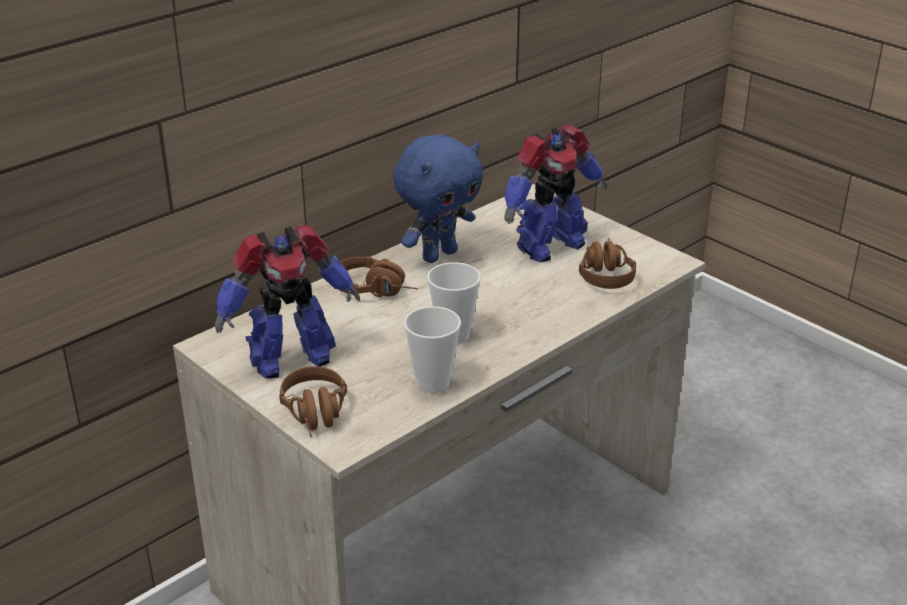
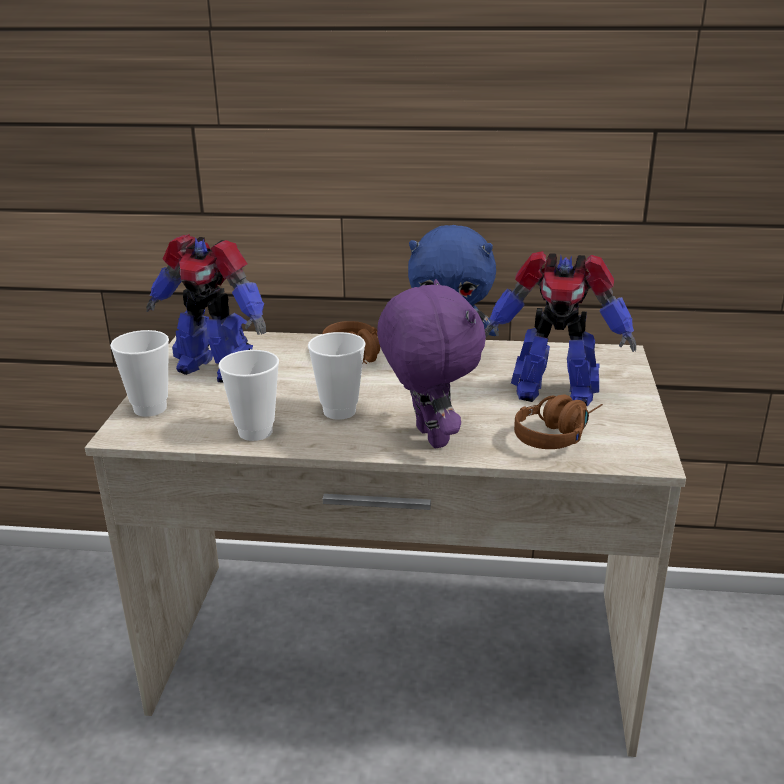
camera: 50 degrees right, 5 degrees down
brown headphones [279,366,347,437] -> cup [110,330,169,417]
none -> purple plush toy [377,279,486,448]

